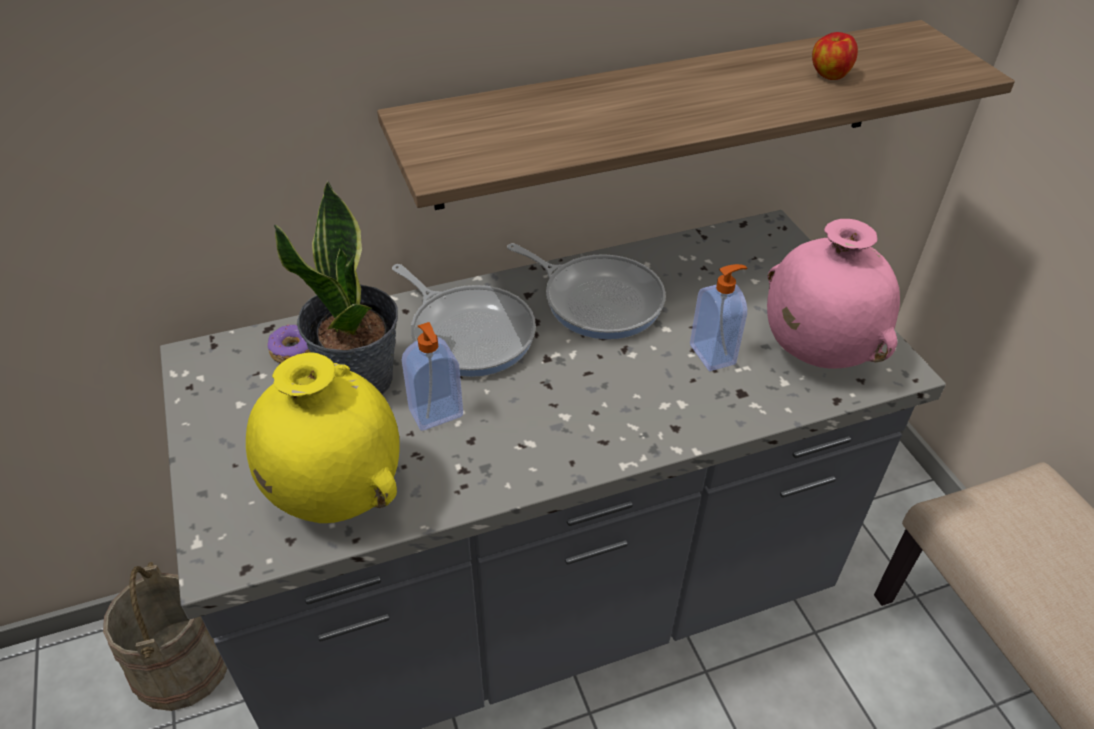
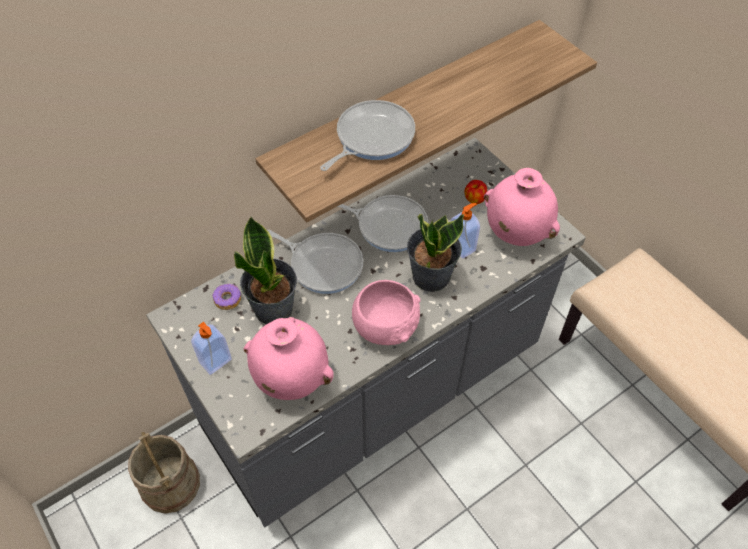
camera: 15 degrees left, 10 degrees up
yellow vase [246,352,400,523] -> pink vase [244,317,334,400]
soap dispenser [402,322,463,431] -> soap dispenser moved to [191,322,232,375]
apple [812,32,858,80] -> apple moved to [465,180,487,204]
none -> frying pan [320,100,415,171]
none -> pink bowl [352,280,421,345]
none -> potted plant [407,214,464,292]

